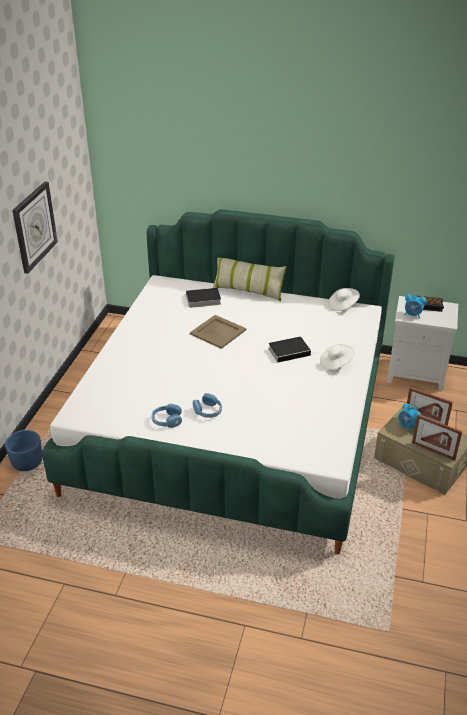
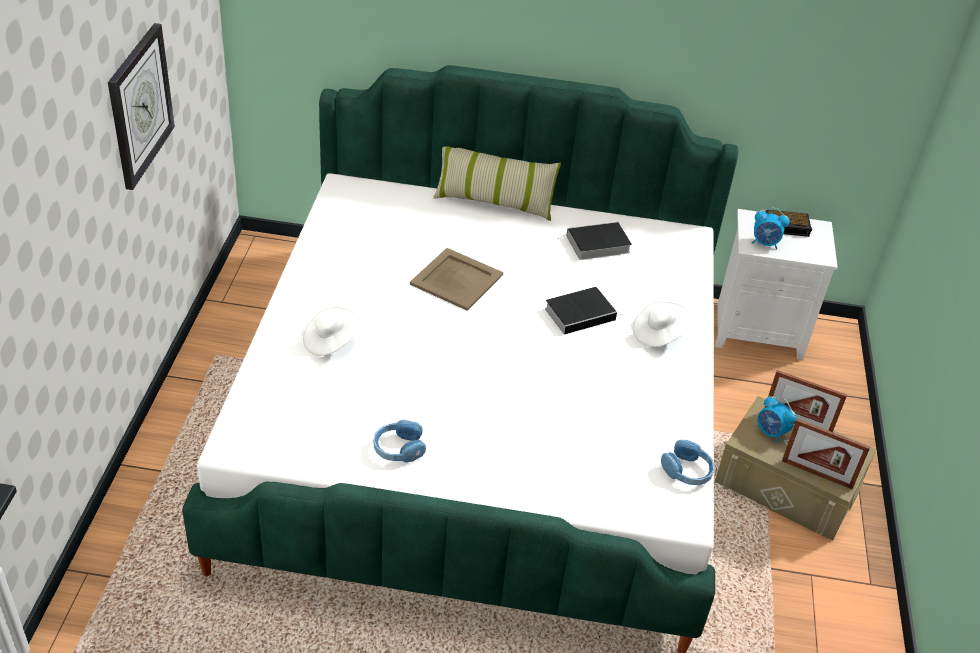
camera: 10 degrees left, 5 degrees up
blue planter [5,430,42,471] -> none
book [185,288,221,308] -> book moved to [560,222,632,260]
blue headphones [193,393,222,418] -> blue headphones moved to [661,440,715,485]
white hat [328,288,360,311] -> white hat moved to [303,307,360,356]

